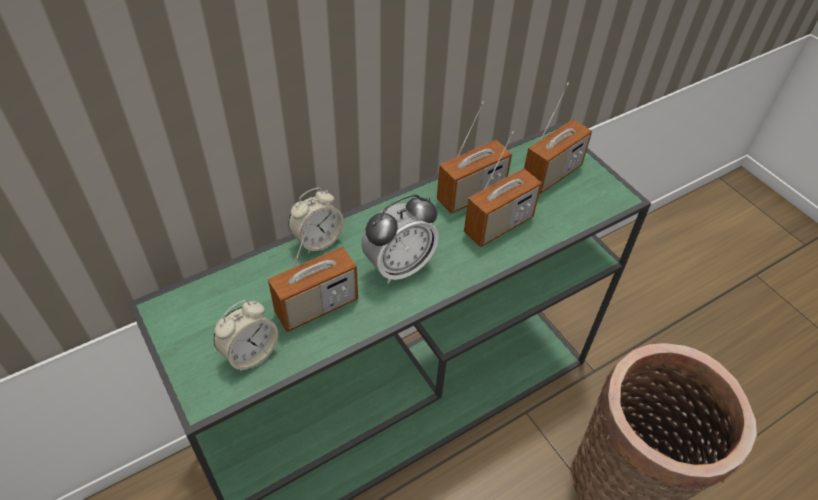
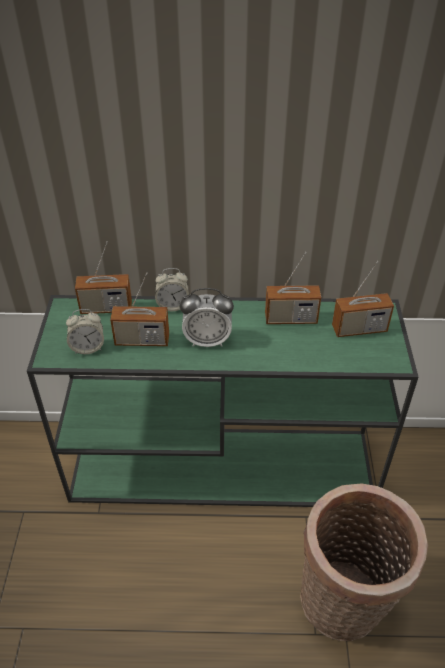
camera: 35 degrees right, 5 degrees down
radio [464,131,542,247] -> radio moved to [75,241,132,314]

